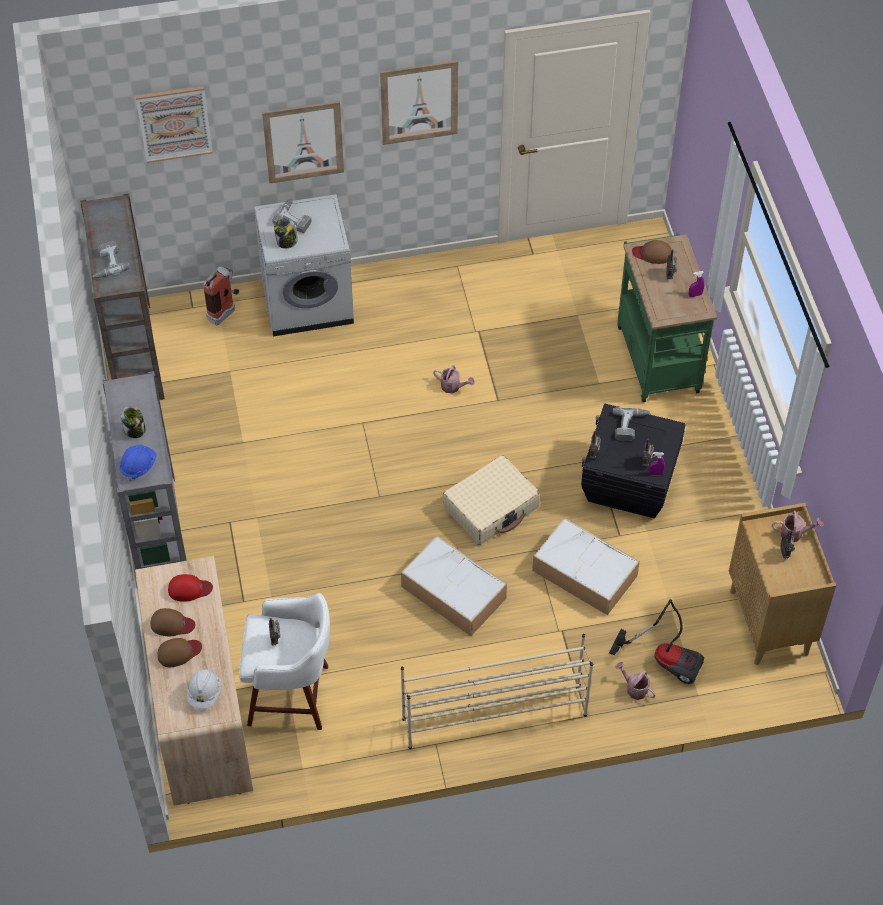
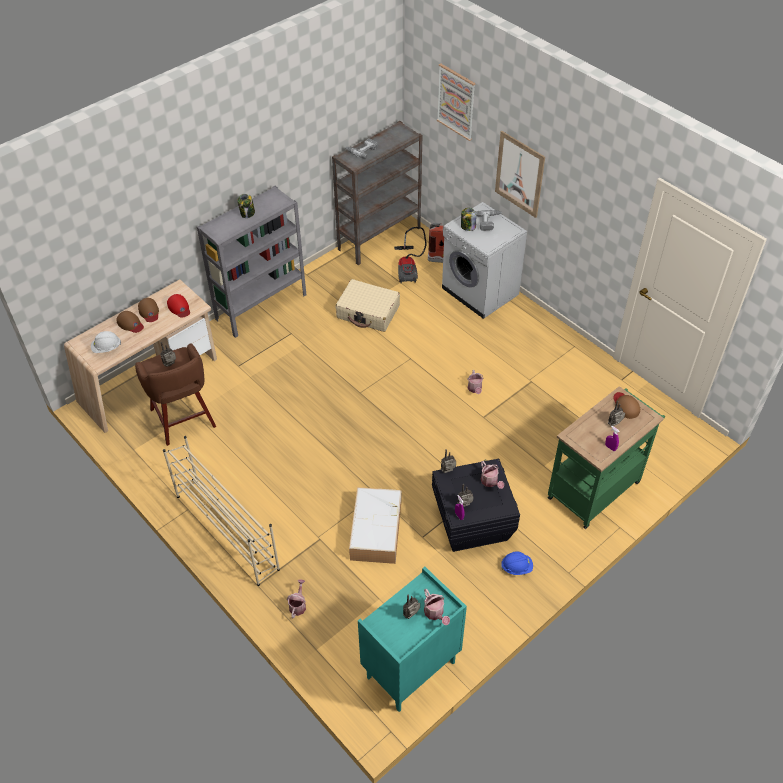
camera: 60 degrees right, 5 degrees down
blue hard hat [120,444,157,481] -> blue hard hat moved to [501,551,533,575]
white stool [239,593,330,730] -> brown stool [135,343,216,446]
picture [380,60,458,145] -> none
storage box [401,536,507,636] -> none
beige suitcase [443,455,540,545] -> beige suitcase moved to [335,279,400,332]
vacuum cleaner [609,599,704,684] -> vacuum cleaner moved to [394,227,426,283]
power drill [613,407,651,440] -> watering can [481,461,504,489]
brown cabinet [729,503,836,665] -> turquoise cabinet [358,566,467,712]

